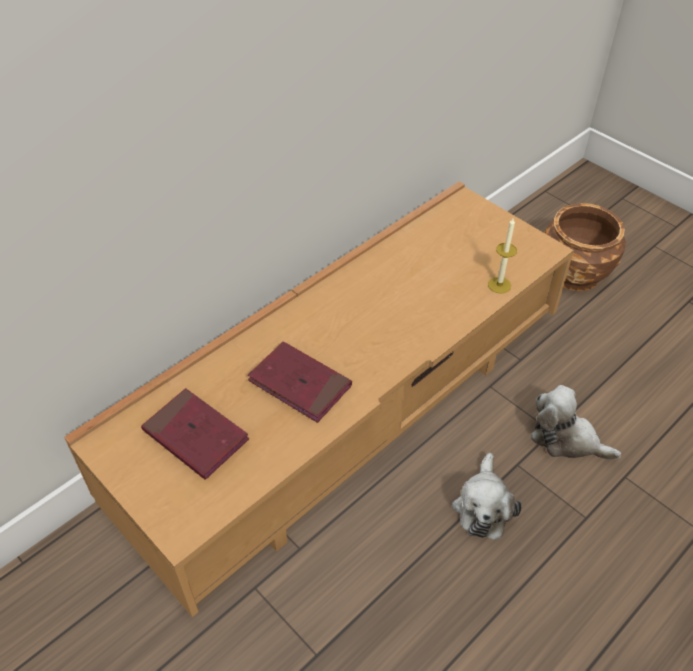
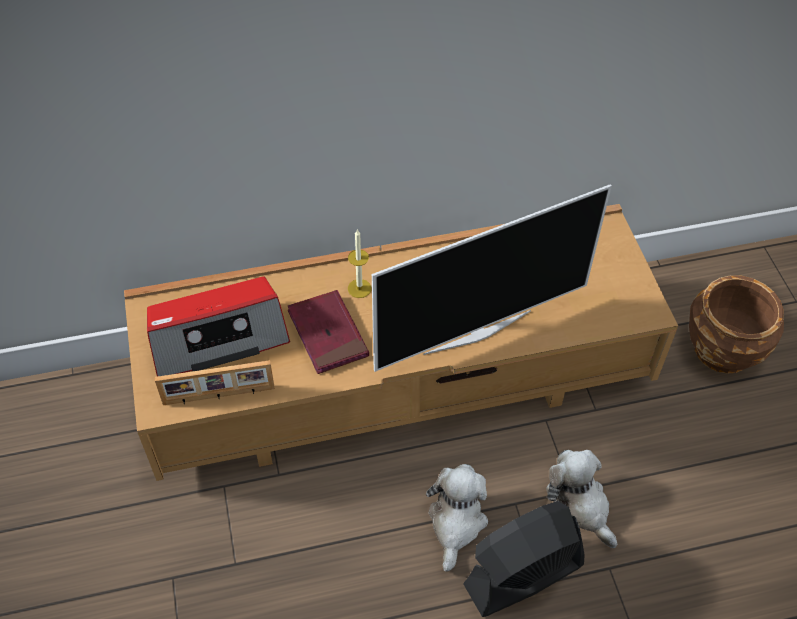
camera: 30 degrees right, 5 degrees up
red book [141,388,249,480] -> radio [147,277,290,377]
plush toy [452,453,522,540] -> plush toy turned 150 degrees clockwise [426,464,488,572]
candle [488,218,517,293] -> candle moved to [348,229,371,298]
none -> picture frame [155,360,275,405]
none -> television [372,184,612,372]
none -> black fan [463,501,585,617]

